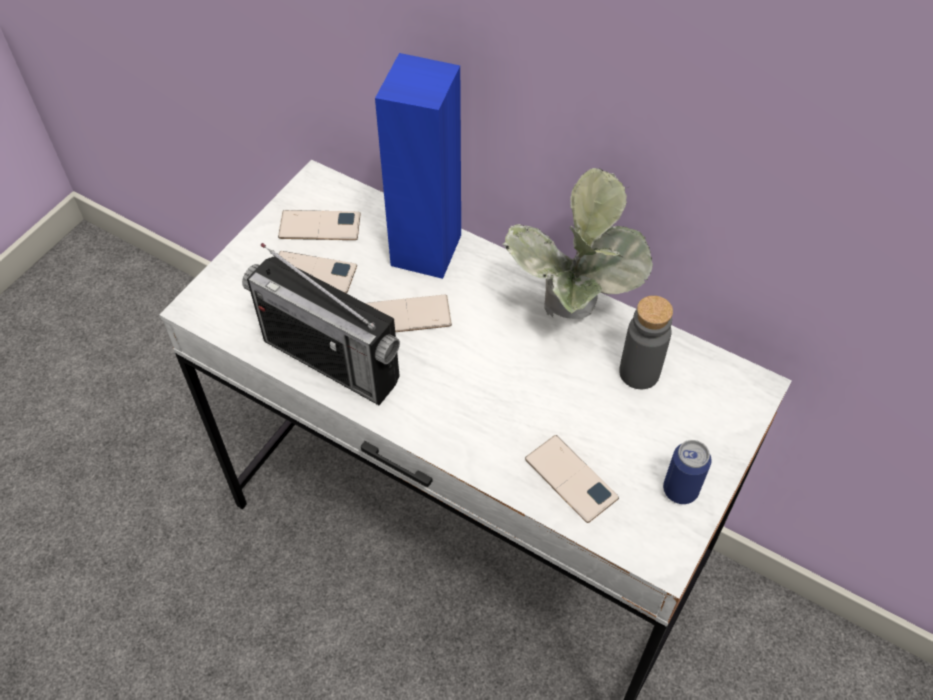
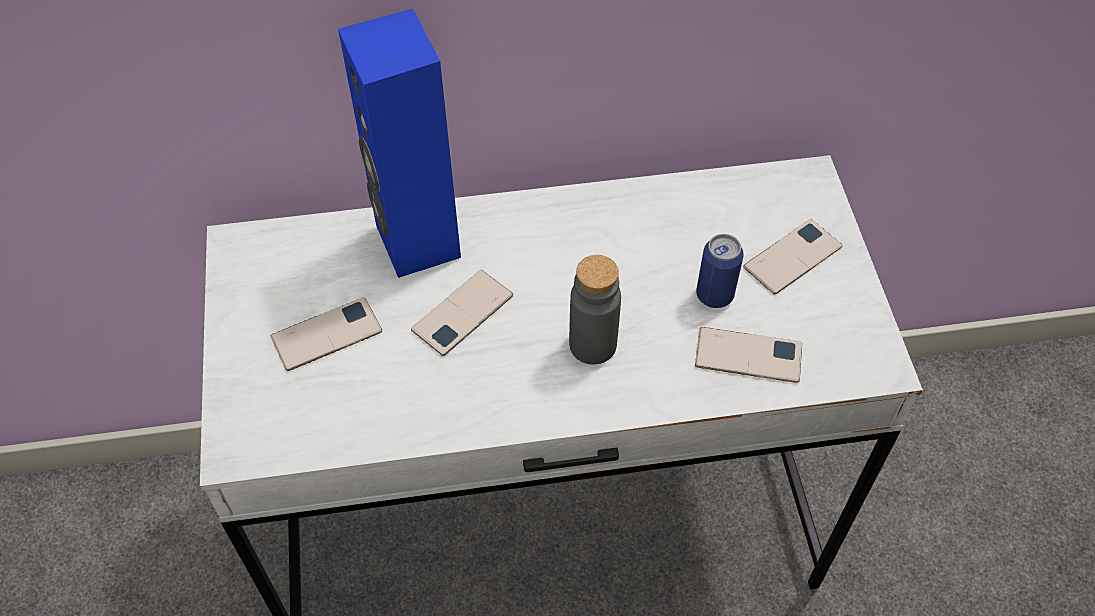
camera: 40 degrees left, 0 degrees up
radio [242,243,400,405] -> none
phone [278,210,361,240] -> phone moved to [743,219,843,295]
potted plant [502,168,653,319] -> none
grey bottle [619,296,673,389] -> grey bottle moved to [569,255,621,364]
can [663,440,712,504] -> can moved to [696,234,744,308]

